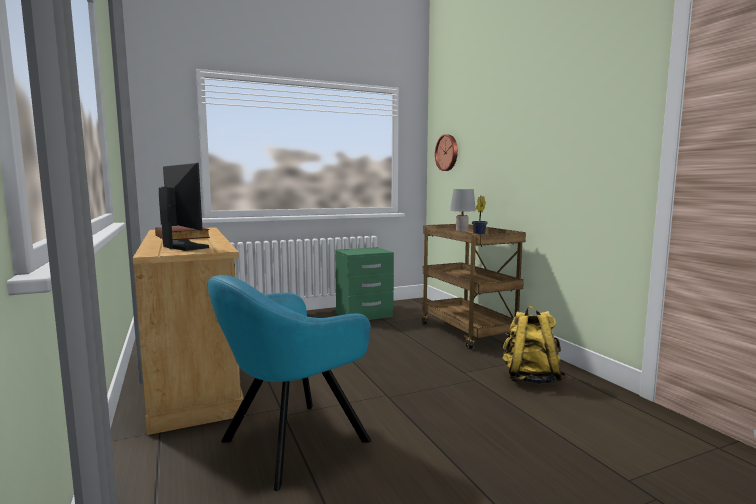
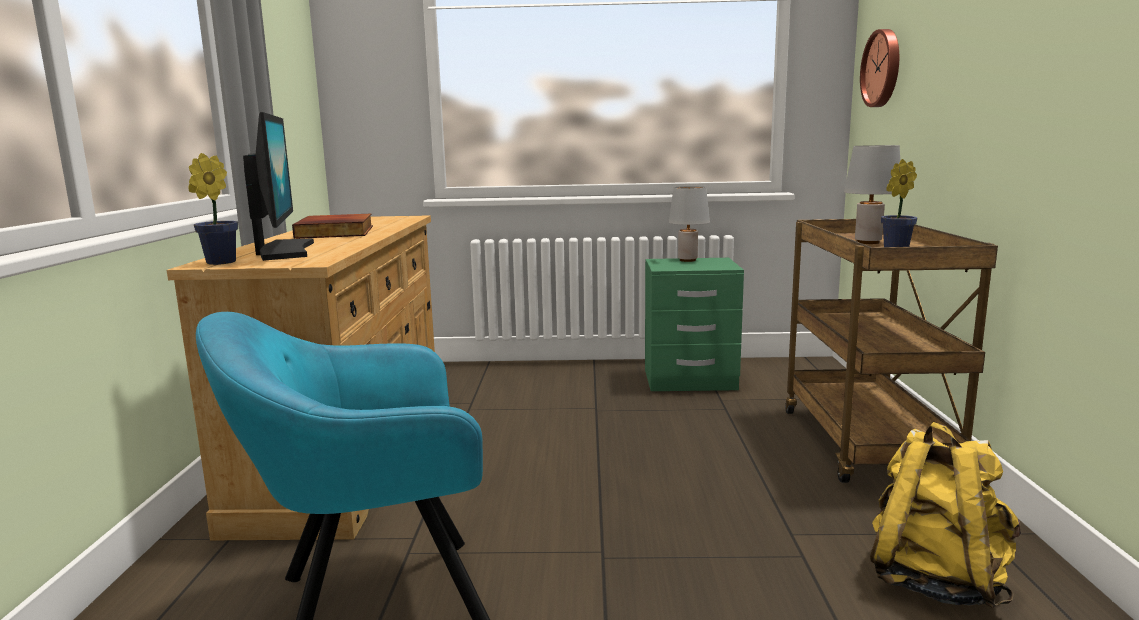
camera: 25 degrees right, 5 degrees up
none -> potted plant [188,153,238,265]
none -> grey table lamp [669,186,710,262]

